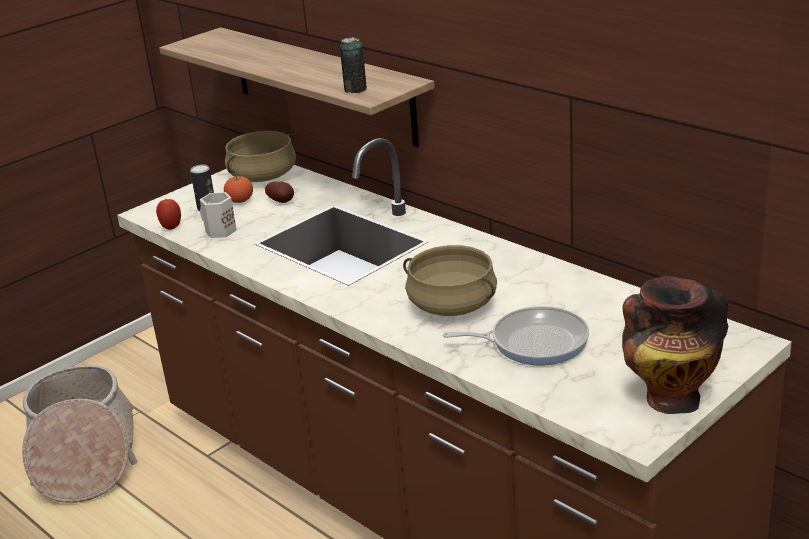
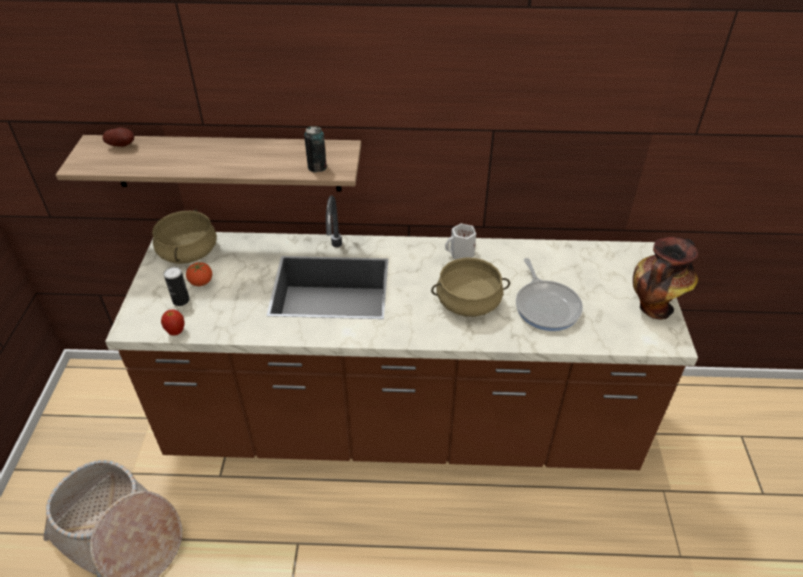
camera: 45 degrees left, 15 degrees up
white mug [200,192,237,238] -> white mug moved to [445,223,476,259]
potato [265,182,294,203] -> potato moved to [103,127,134,147]
frying pan [443,306,589,365] -> frying pan turned 120 degrees clockwise [516,258,583,331]

